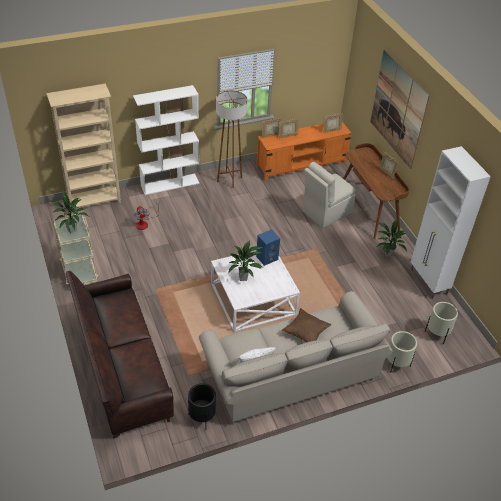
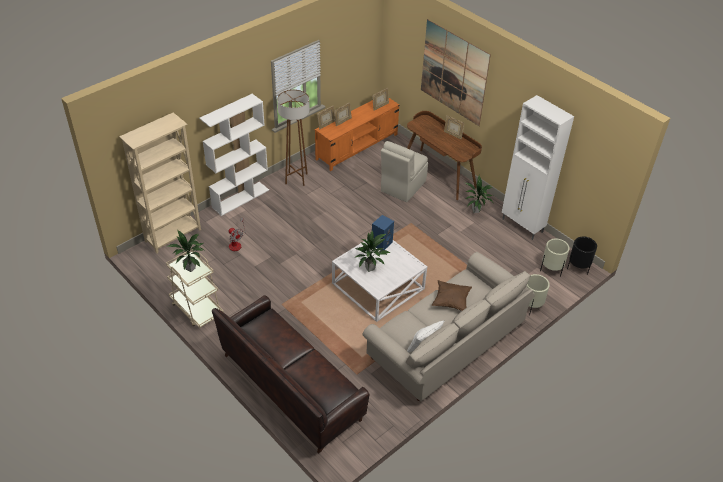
camera: 20 degrees left, 0 degrees up
black planter [188,383,216,430] -> black planter moved to [567,236,597,275]

